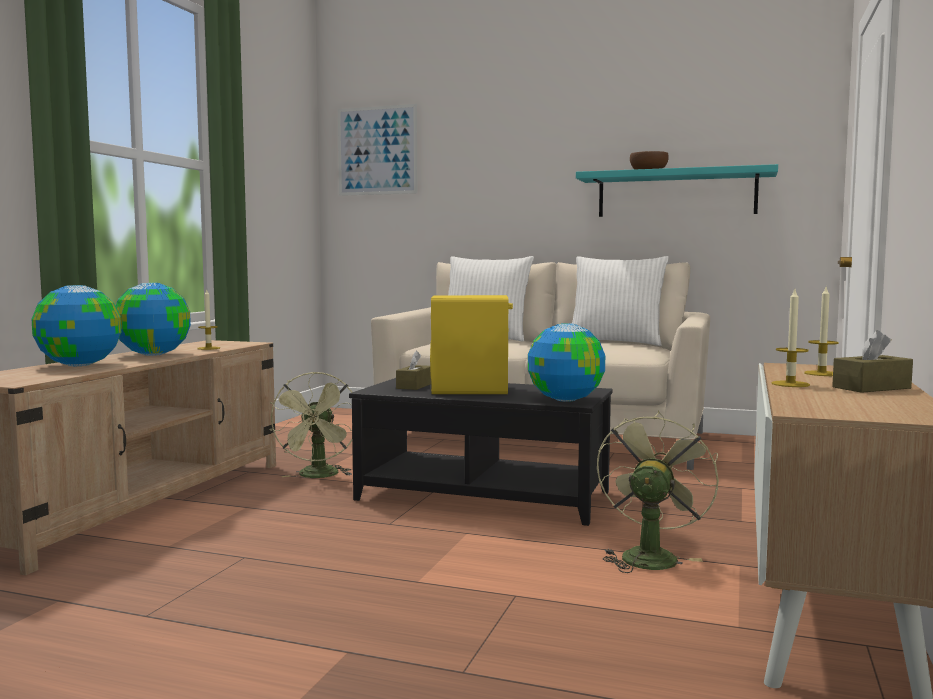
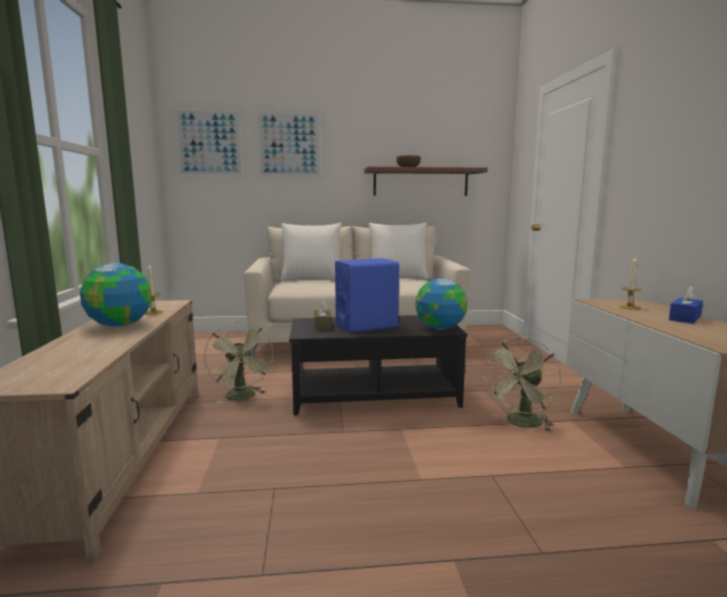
camera: 25 degrees left, 5 degrees up
globe [32,285,121,366] -> none
yellow speaker [430,295,513,394] -> blue speaker [335,258,399,333]
turquoise shelf [576,164,778,217] -> brown shelf [364,167,488,196]
green fan [597,410,719,573] -> green fan turned 135 degrees counterclockwise [483,337,561,432]
candle [771,289,810,387] -> none
brown tissue box [832,330,913,393] -> blue tissue box [669,286,703,324]
none -> picture [256,111,321,177]

